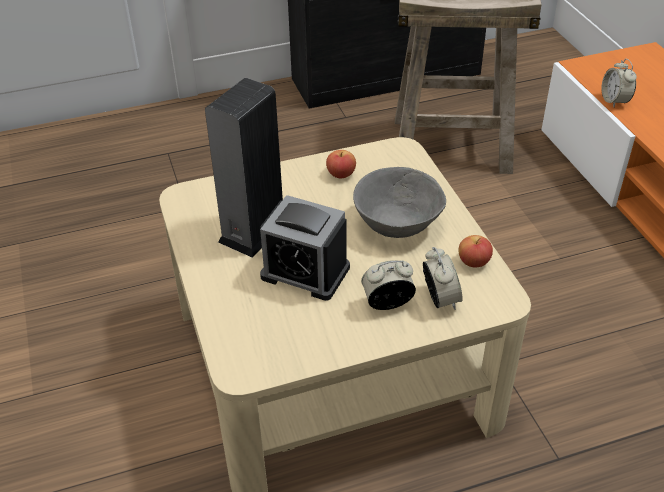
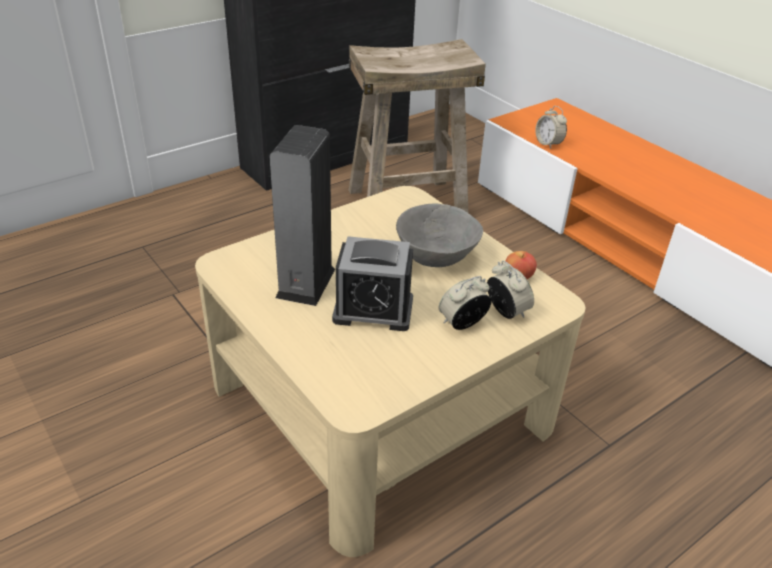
camera: 20 degrees left, 5 degrees down
apple [326,150,356,178] -> none

